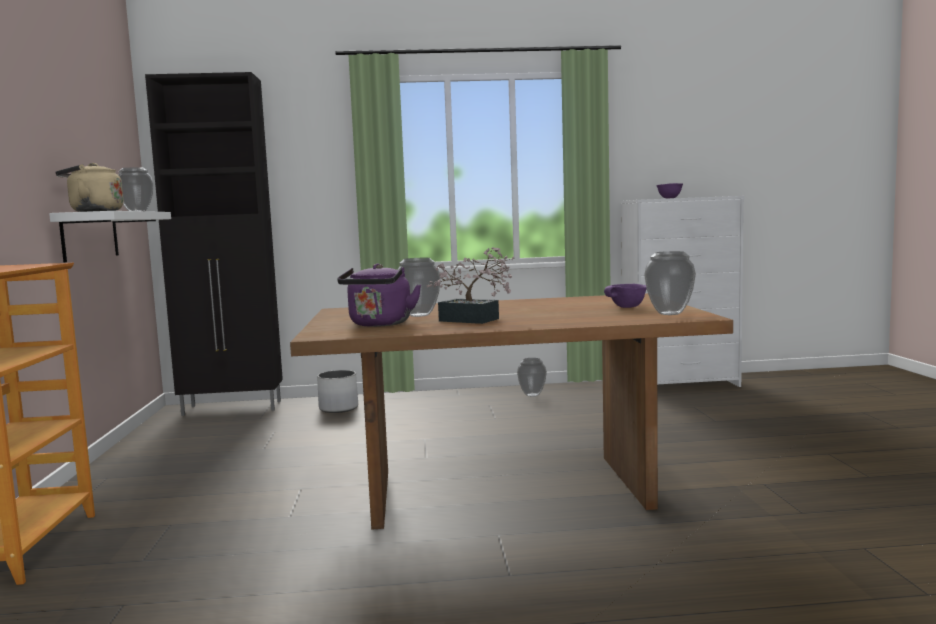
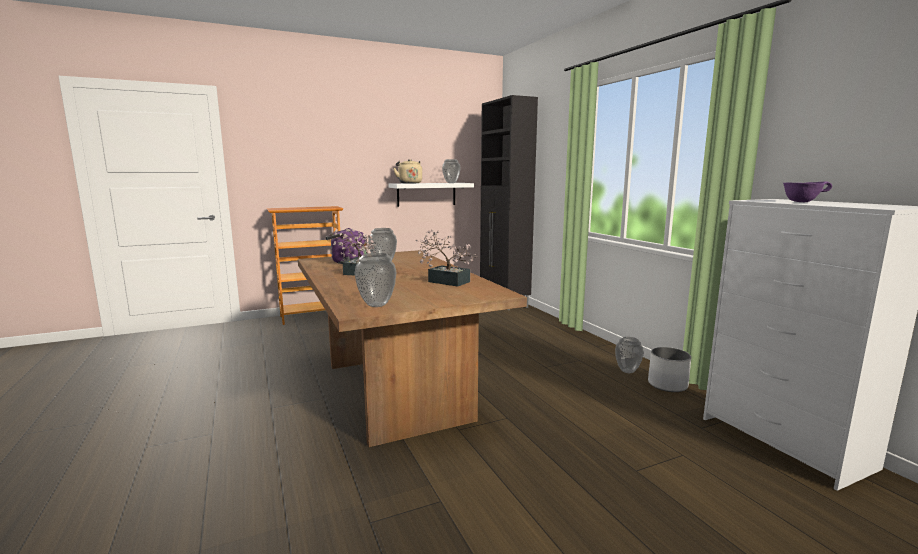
camera: 70 degrees right, 5 degrees up
white planter [317,370,358,413] -> white planter moved to [648,347,691,392]
purple bowl [604,284,647,308] -> none
none -> potted plant [416,230,477,287]

